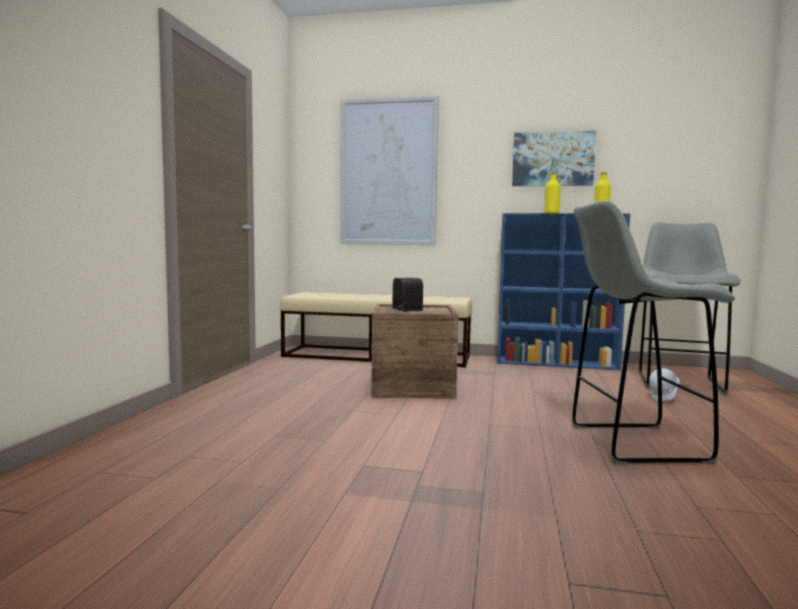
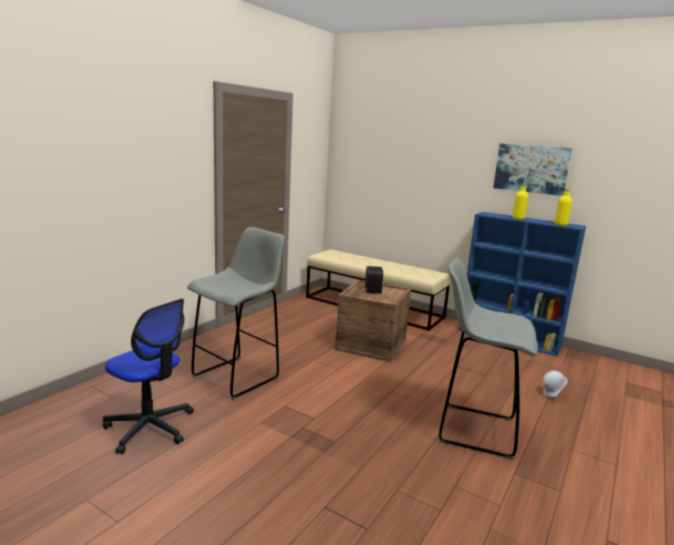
camera: 20 degrees right, 10 degrees up
picture [340,96,439,245] -> none
grey stool [639,222,741,395] -> grey stool moved to [187,227,285,400]
none -> office chair [103,299,194,454]

